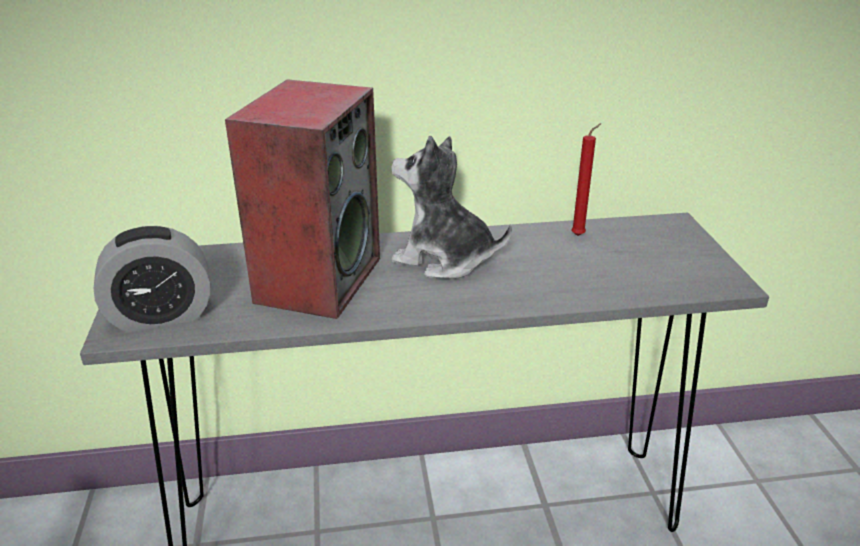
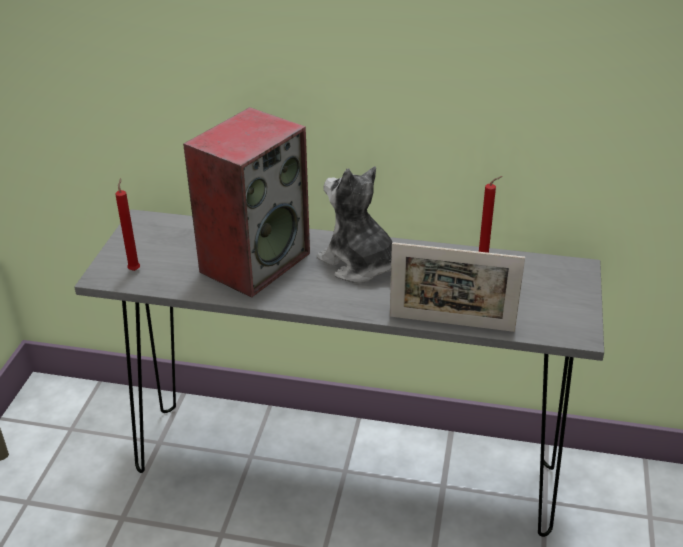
camera: 20 degrees right, 5 degrees up
alarm clock [94,226,211,332] -> red candle [115,178,140,271]
none -> picture frame [390,242,525,332]

